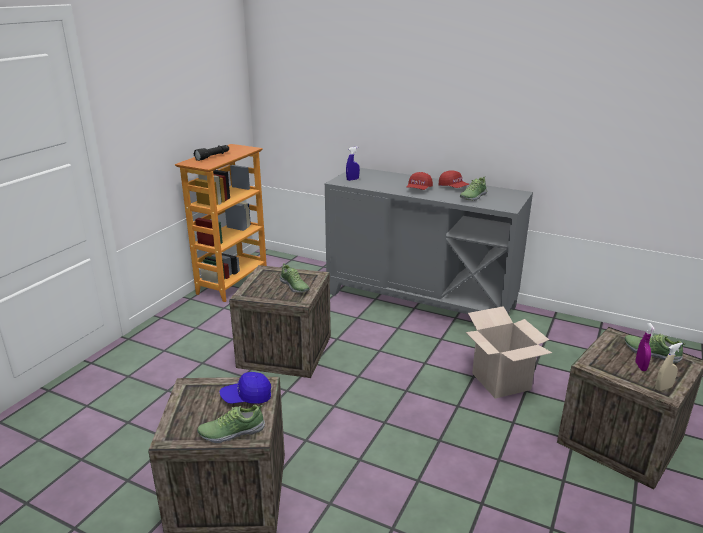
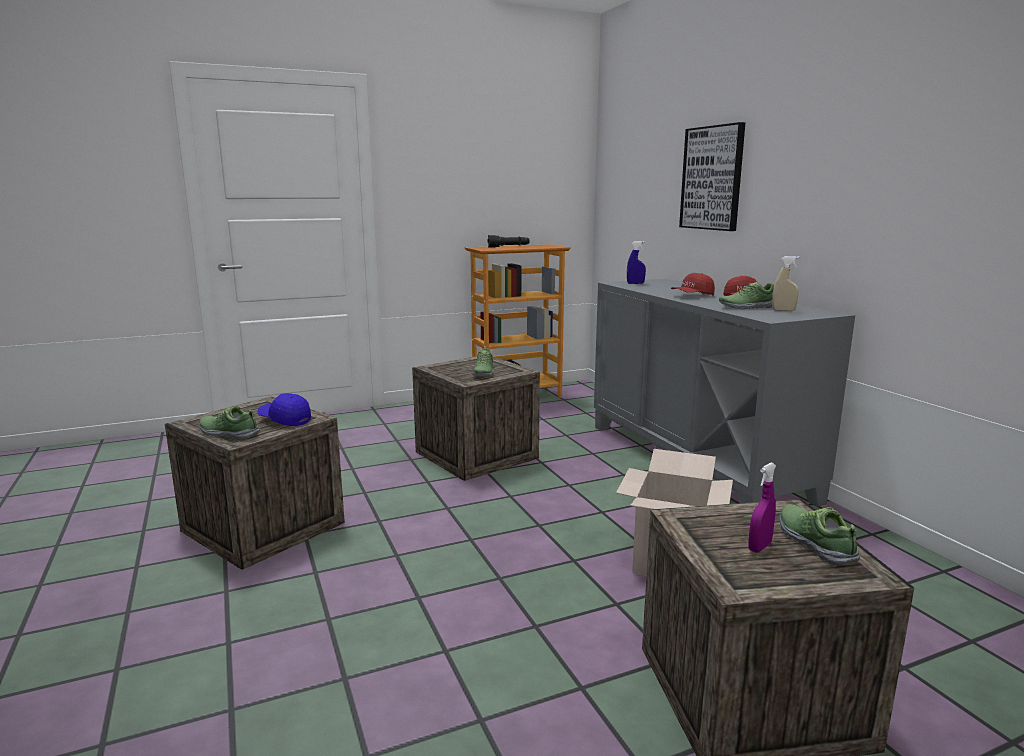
camera: 40 degrees right, 10 degrees down
beige spray bottle [655,343,683,391] -> beige spray bottle moved to [772,256,799,311]
none -> picture [679,122,745,231]

